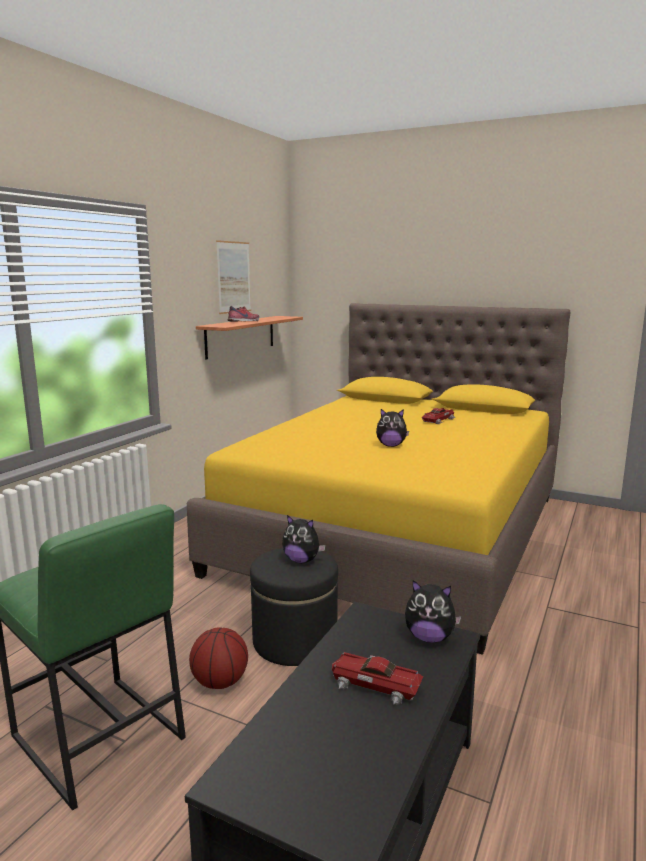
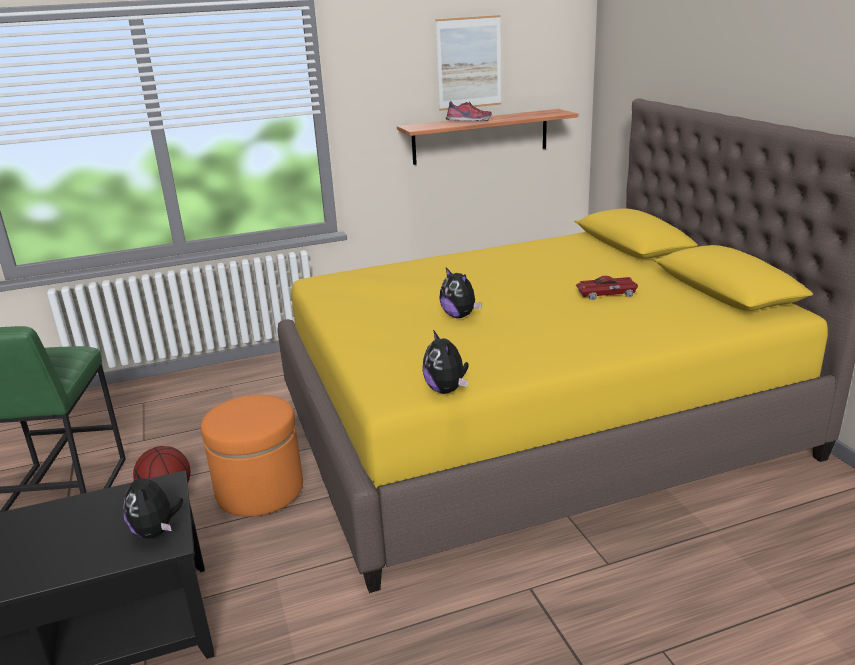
camera: 45 degrees right, 10 degrees up
black ottoman [250,548,338,666] -> orange ottoman [201,395,303,517]
plush toy [282,515,326,563] -> plush toy moved to [422,330,469,394]
toy car [332,652,423,705] -> none

